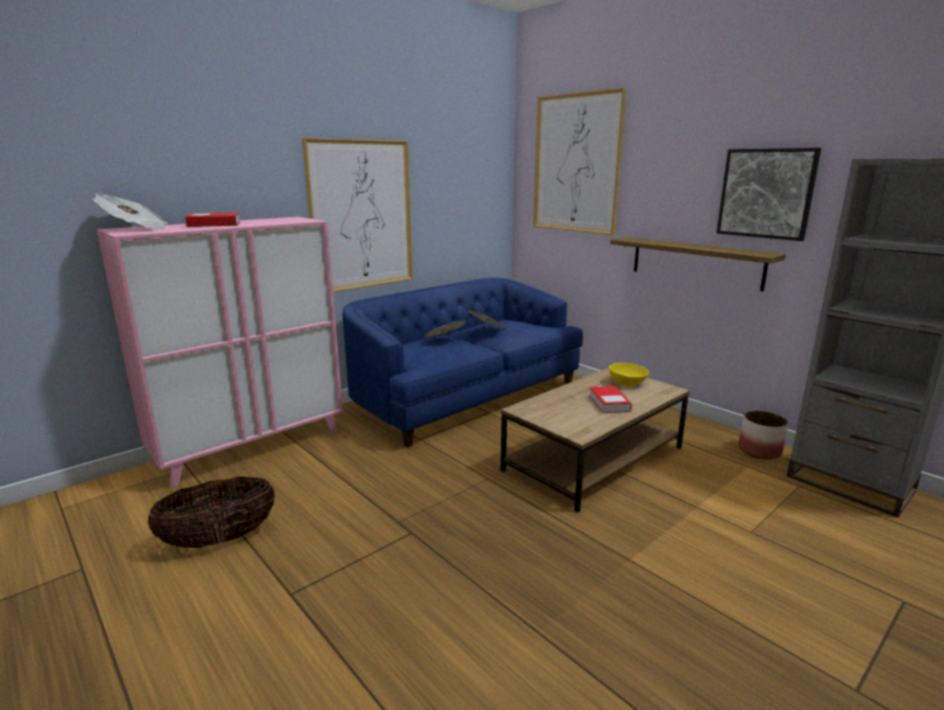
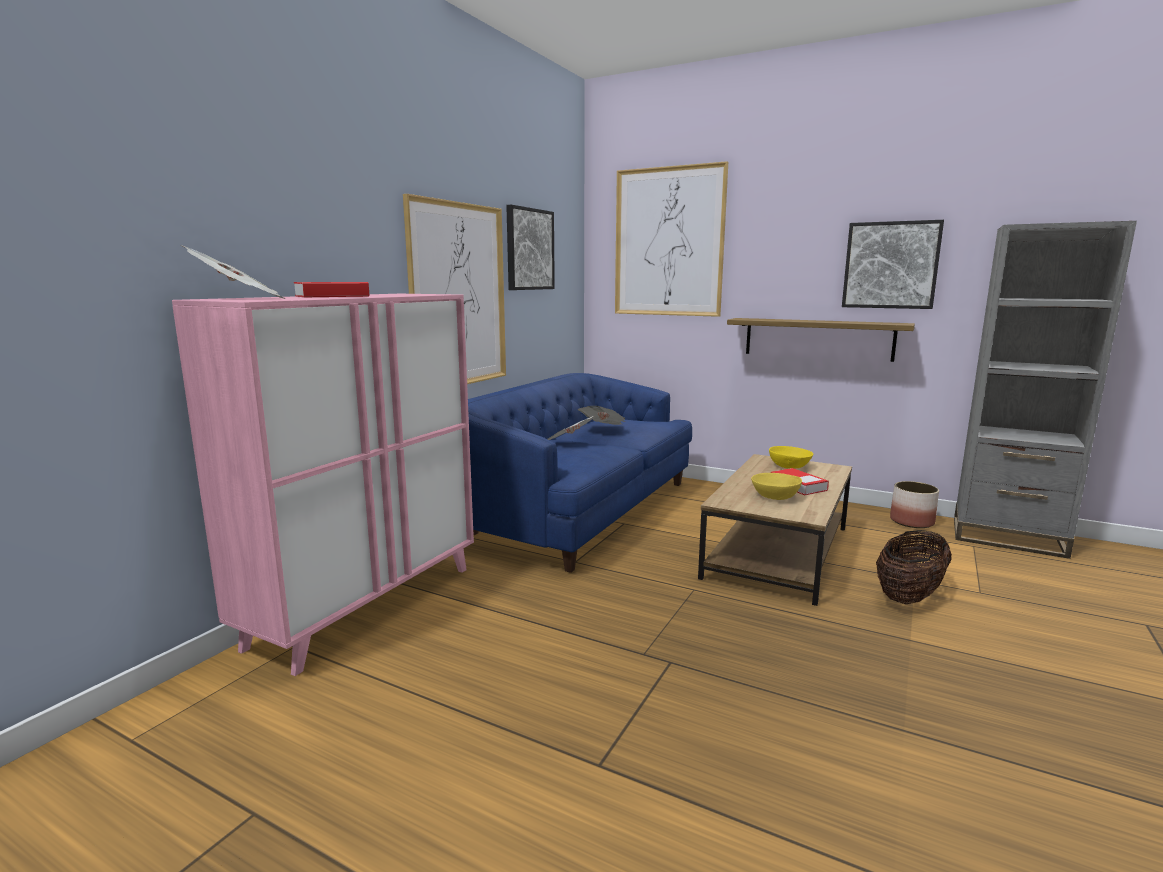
camera: 20 degrees left, 5 degrees down
basket [148,477,275,548] -> basket moved to [876,530,952,604]
none -> picture [506,205,555,290]
none -> yellow bowl [751,473,802,500]

